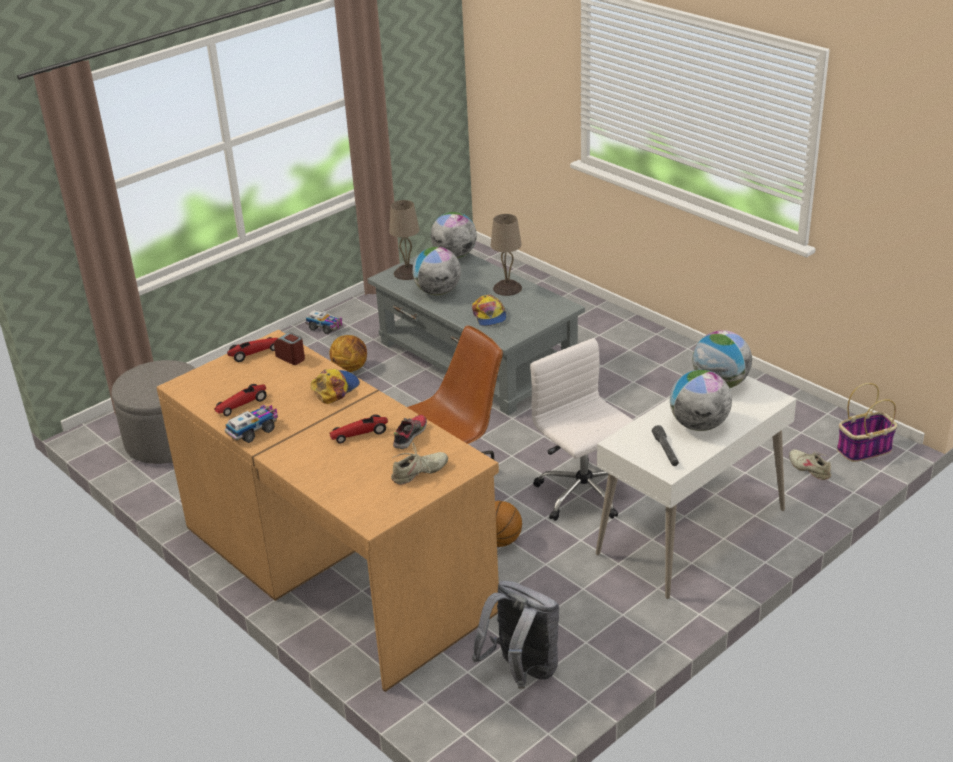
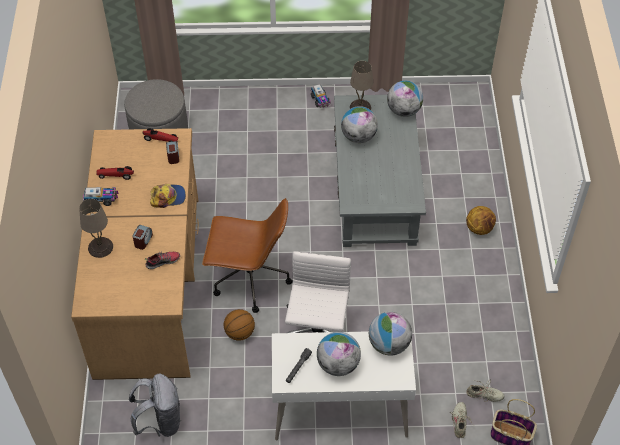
camera: 40 degrees right, 20 degrees up
basketball [329,335,367,372] -> basketball moved to [466,206,496,235]
toy car [329,414,388,444] -> alarm clock [132,225,153,250]
beige shoe [391,443,448,485] -> beige shoe moved to [466,379,504,402]
cap [472,295,507,326] -> none
beige table lamp [491,214,522,296] -> beige table lamp moved to [79,199,113,258]

